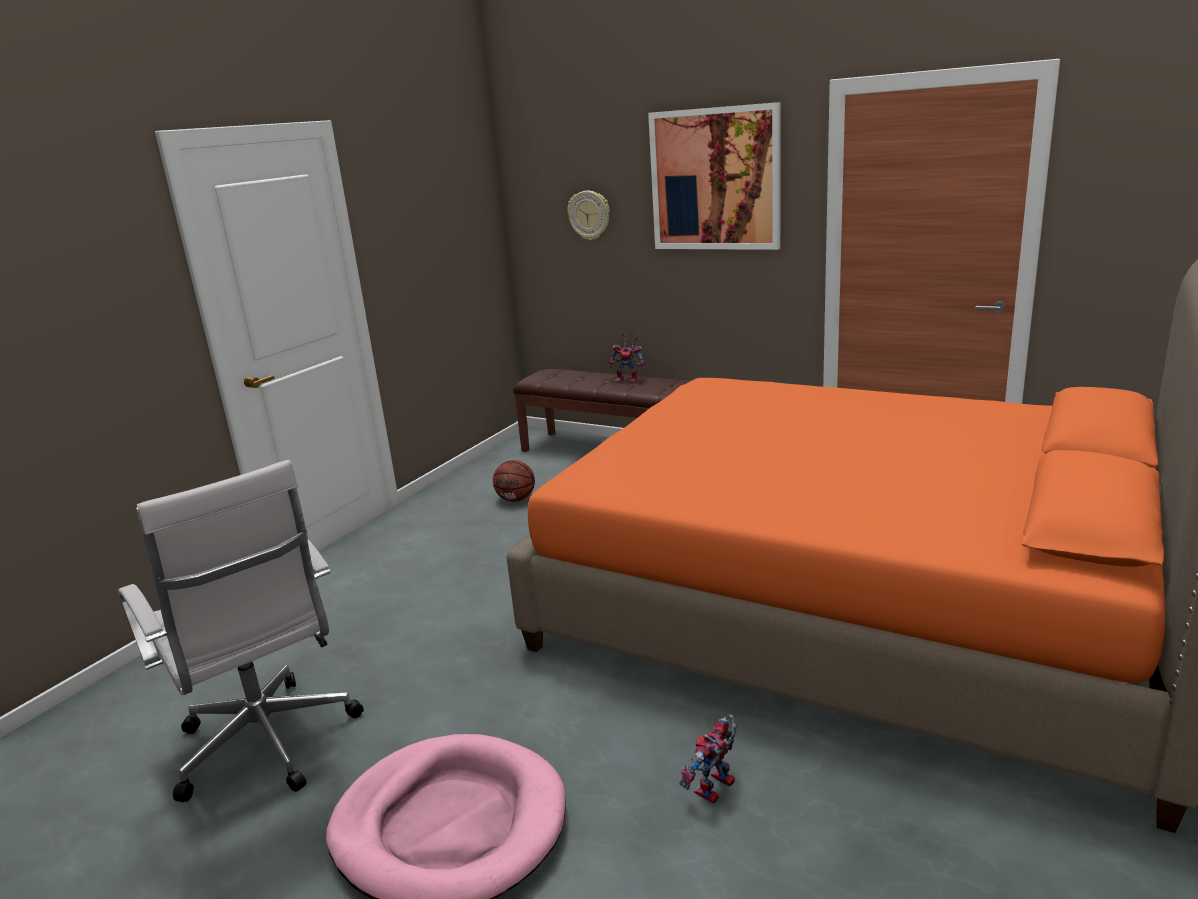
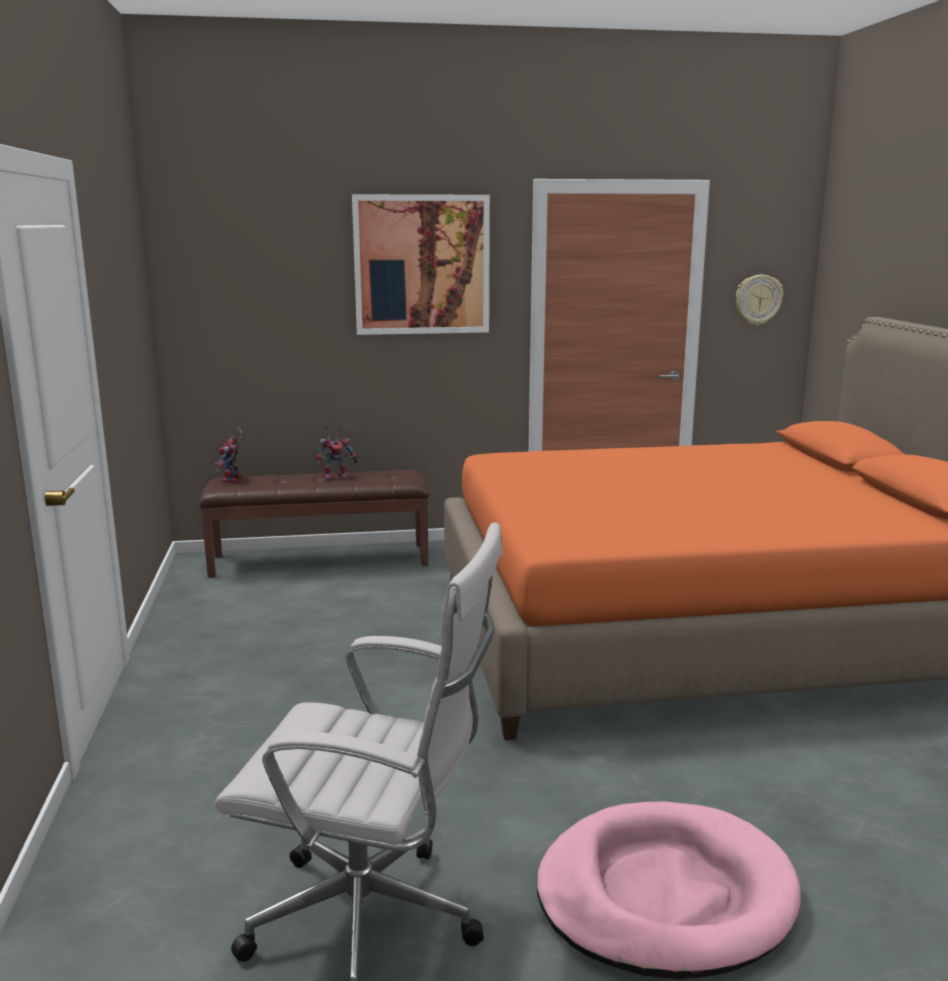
camera: 40 degrees left, 5 degrees down
basketball [493,460,535,502] -> none
wall clock [567,190,610,240] -> wall clock moved to [736,275,783,325]
toy robot [680,714,737,803] -> toy robot moved to [215,427,242,483]

